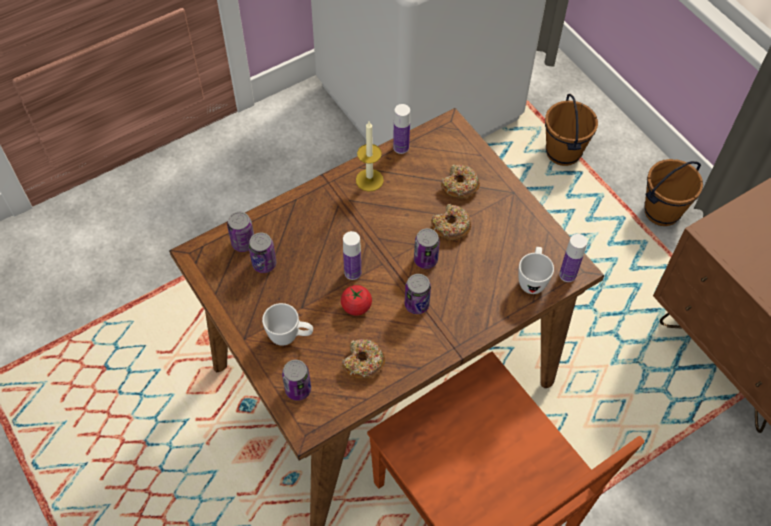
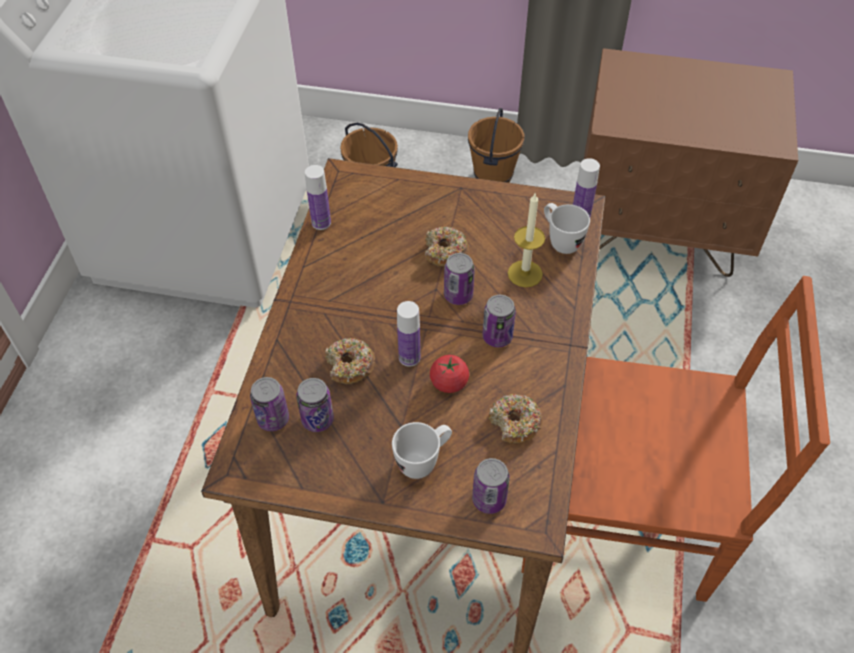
camera: 45 degrees left, 5 degrees down
candle [356,122,384,192] -> candle moved to [508,192,545,287]
donut [441,164,480,198] -> donut moved to [325,338,375,384]

